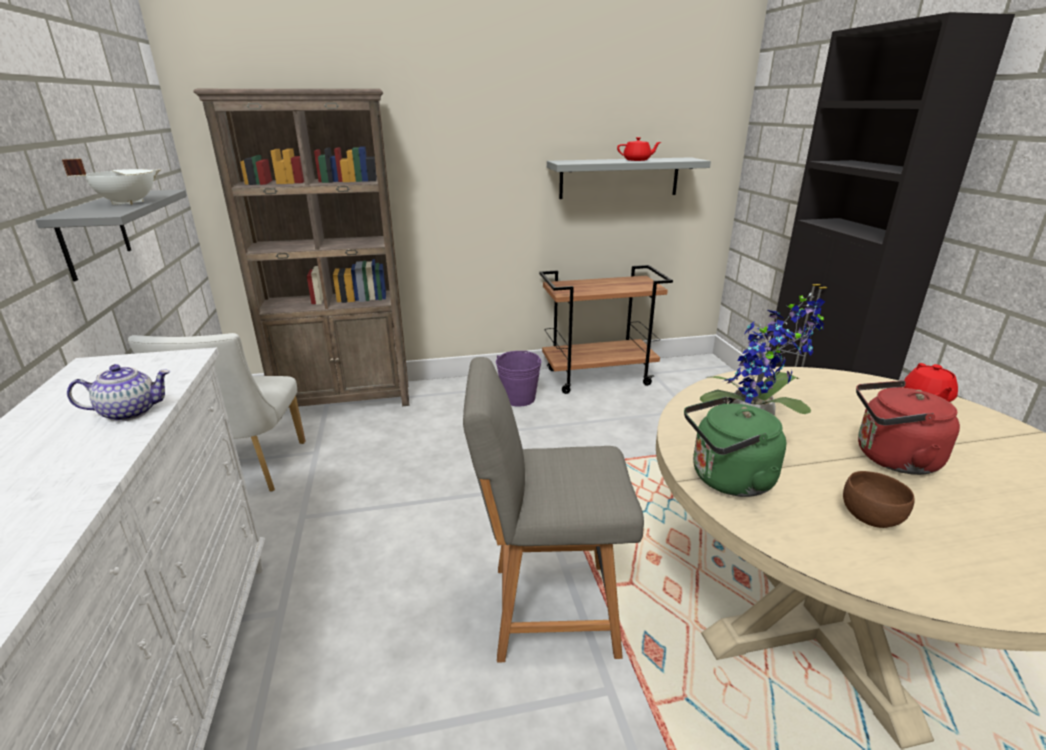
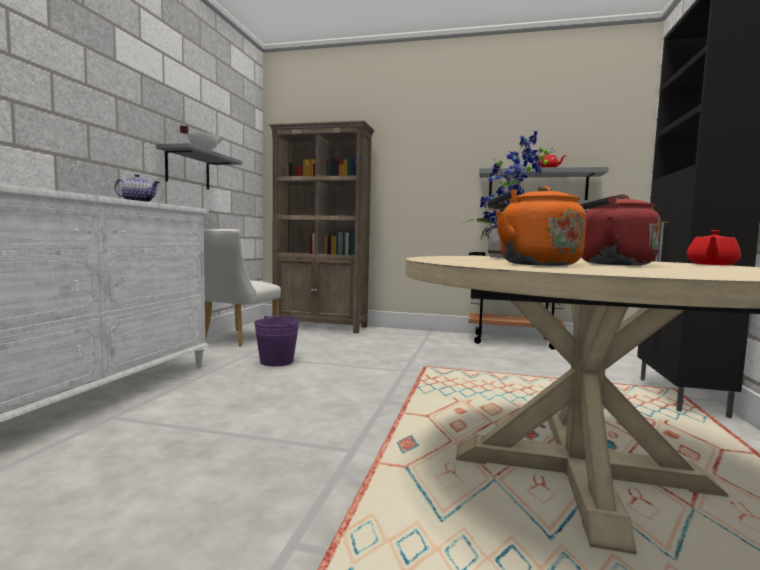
camera: 25 degrees right, 20 degrees down
grey chair [463,357,644,662] -> none
purple bucket [496,351,542,407] -> purple bucket moved to [254,316,300,366]
green kettle [684,397,786,497] -> none
brown bowl [843,471,915,528] -> orange kettle [488,186,586,266]

